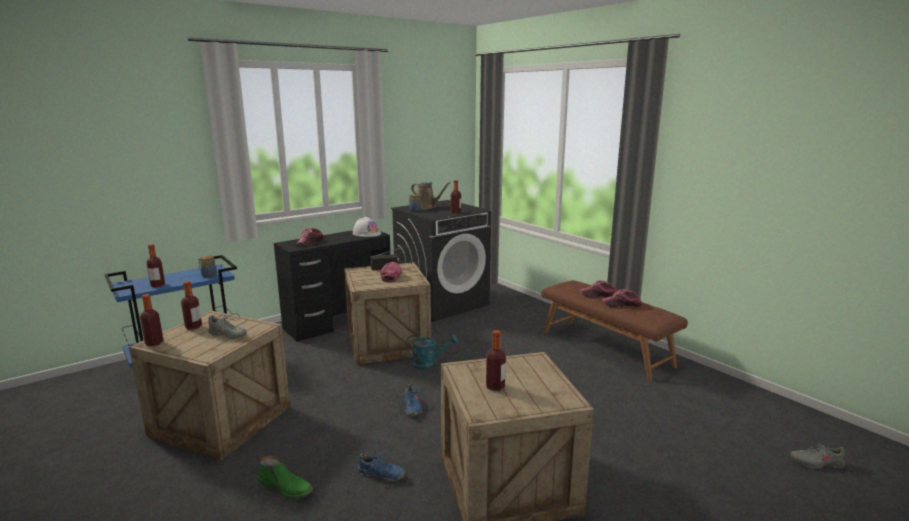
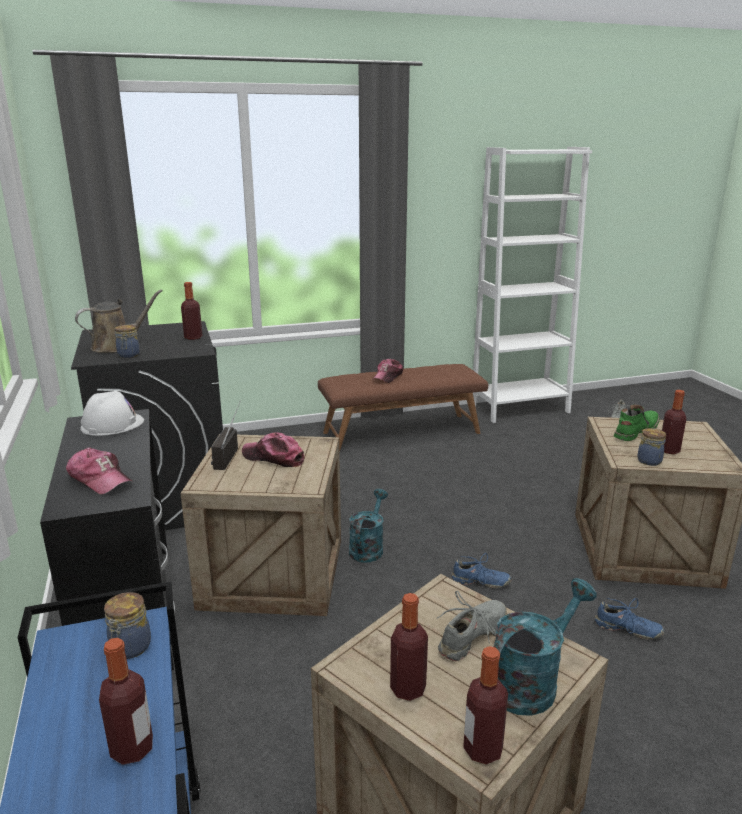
camera: 70 degrees left, 5 degrees up
green boot [258,455,313,499] -> green boot moved to [614,404,660,441]
blue shoe [358,449,406,482] -> blue shoe turned 75 degrees clockwise [595,598,664,639]
cap [602,289,642,307] -> none
none -> white bookcase [473,147,592,423]
none -> turquoise watering can [493,578,597,716]
none -> jar [637,428,666,466]

